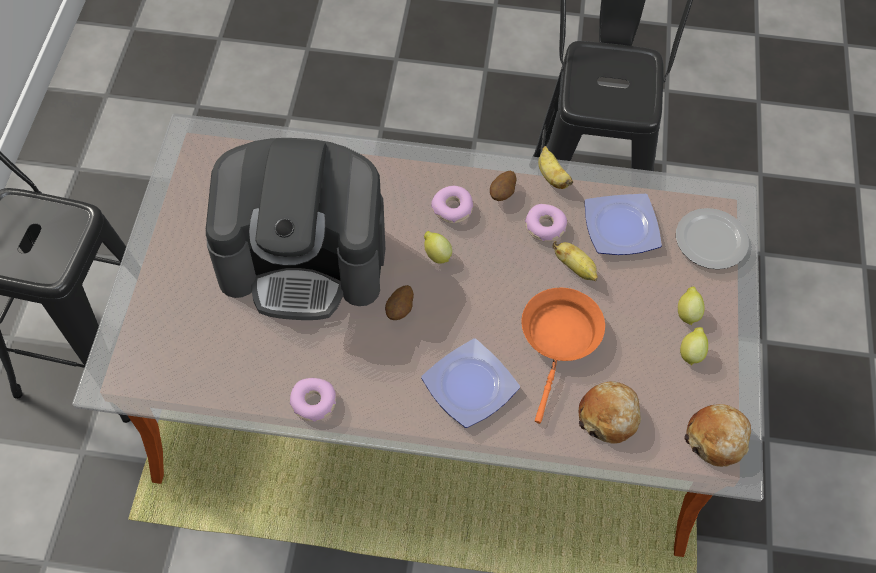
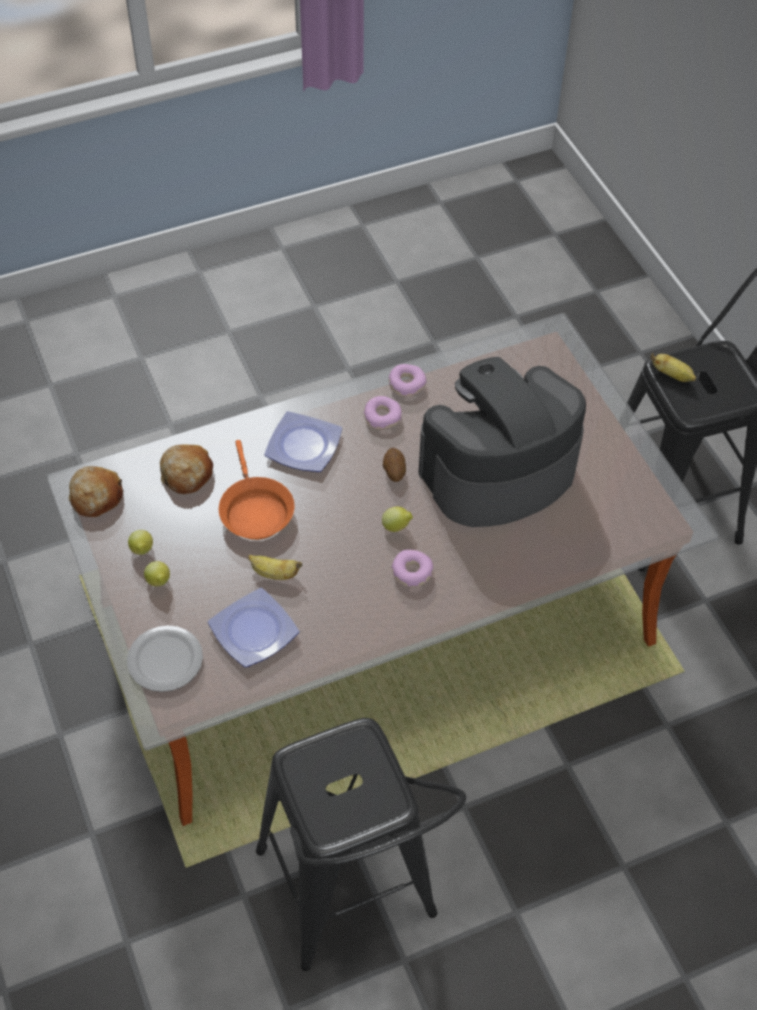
camera: 150 degrees right, 5 degrees down
potato [490,171,516,201] -> none
donut [525,204,567,242] -> donut moved to [363,396,402,429]
banana [538,146,573,189] -> banana moved to [651,353,696,382]

